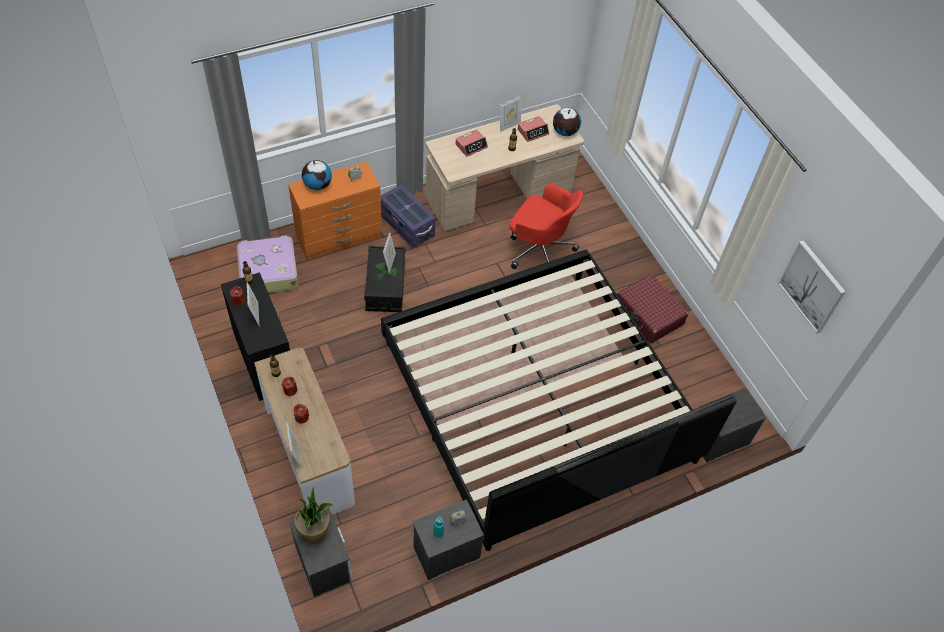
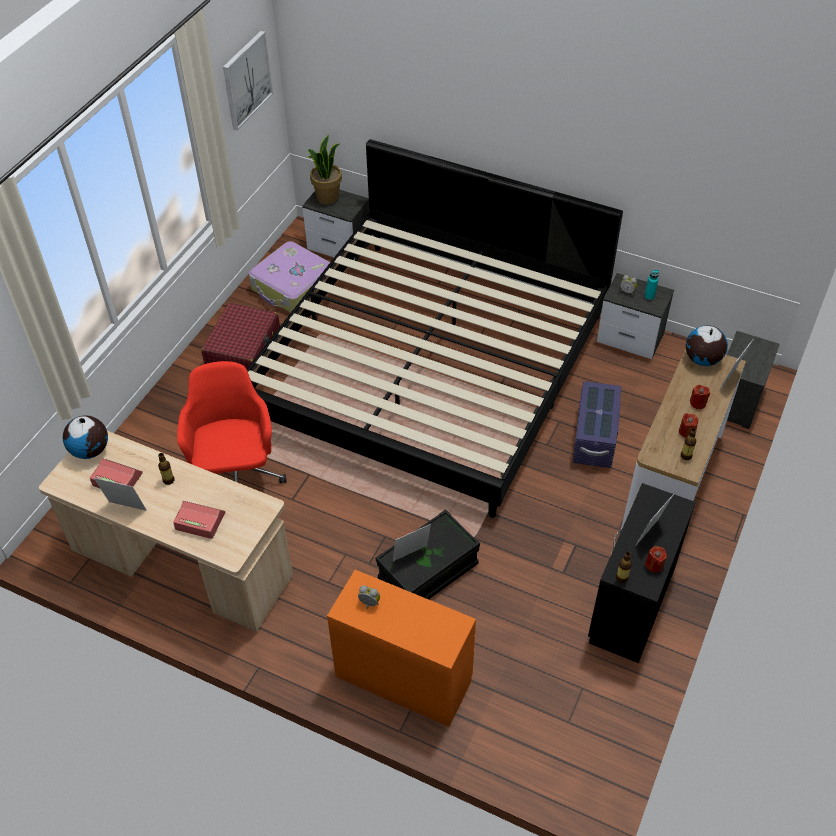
camera: 125 degrees left, 5 degrees down
suitcase [237,235,299,293] -> suitcase moved to [248,241,330,313]
potted plant [295,488,333,544] -> potted plant moved to [307,135,342,205]
globe [302,160,332,190] -> globe moved to [686,325,728,366]
purple storage box [381,184,435,248] -> purple storage box moved to [573,381,621,468]

